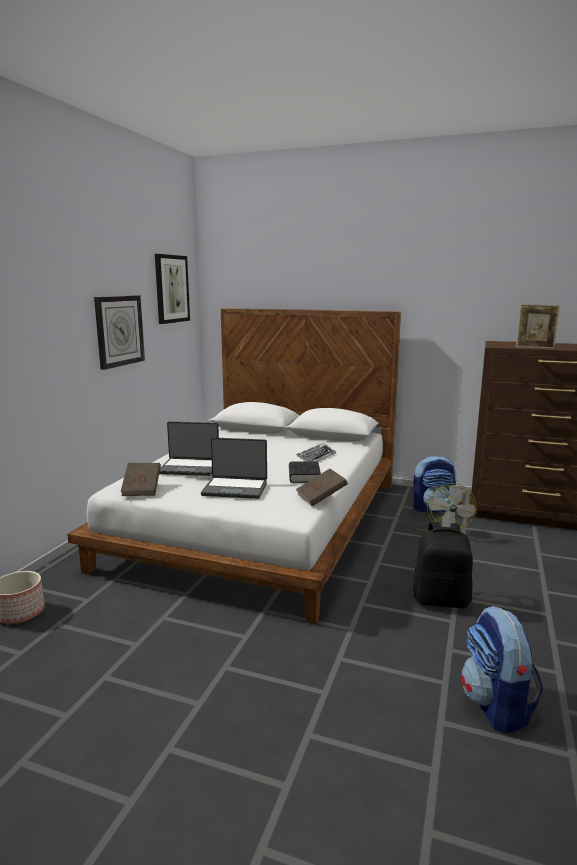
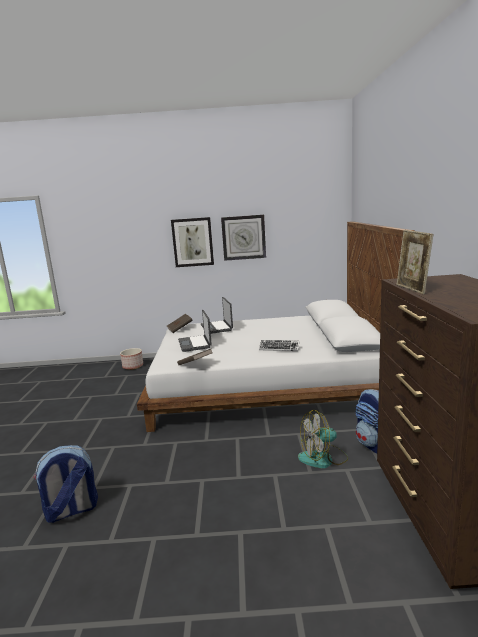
camera: 70 degrees right, 0 degrees up
picture [155,254,190,324] -> picture moved to [171,217,214,267]
black book [289,461,321,483] -> none
black backpack [413,522,473,609] -> none

